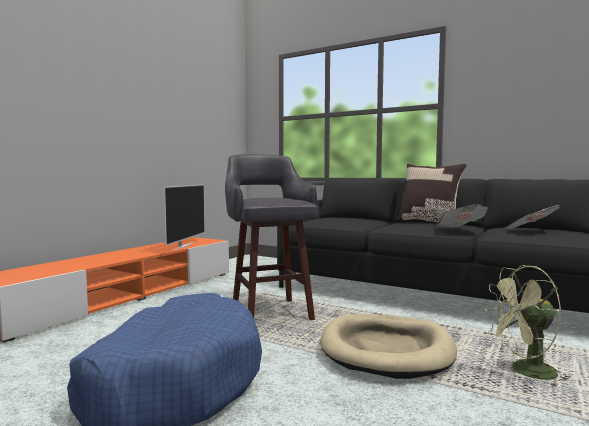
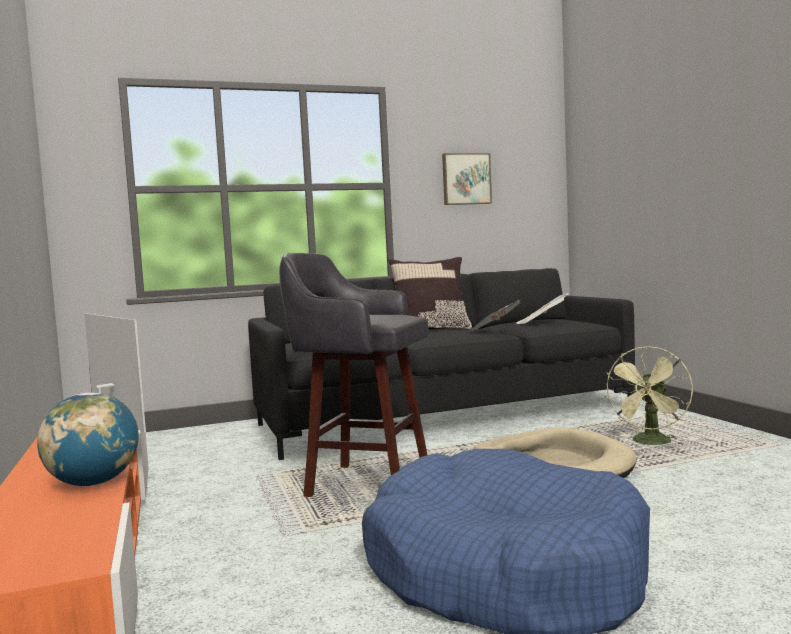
camera: 50 degrees left, 0 degrees up
none -> globe [37,393,139,486]
none -> picture [442,153,492,205]

